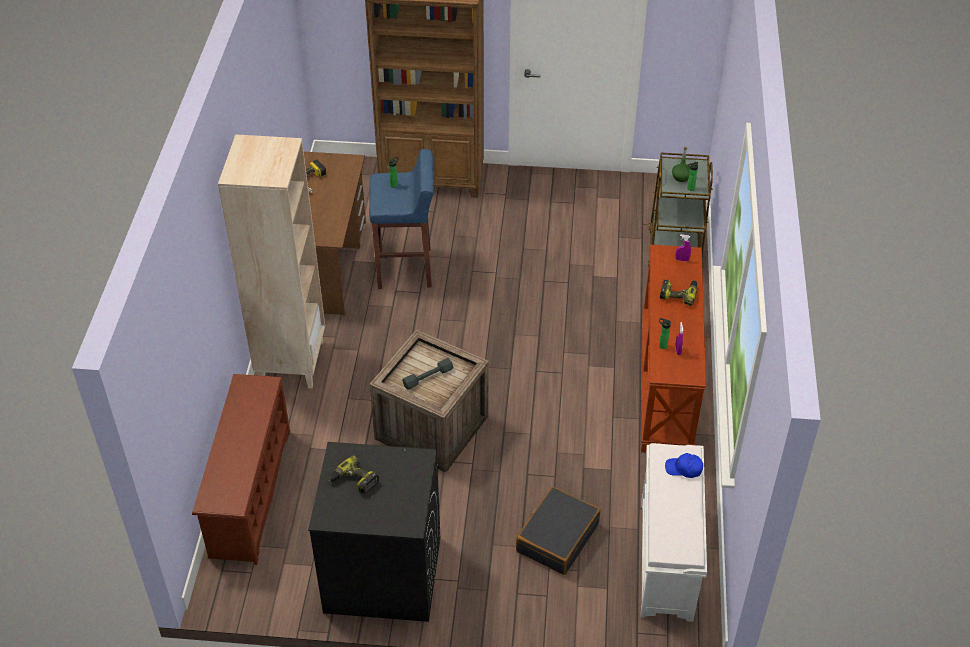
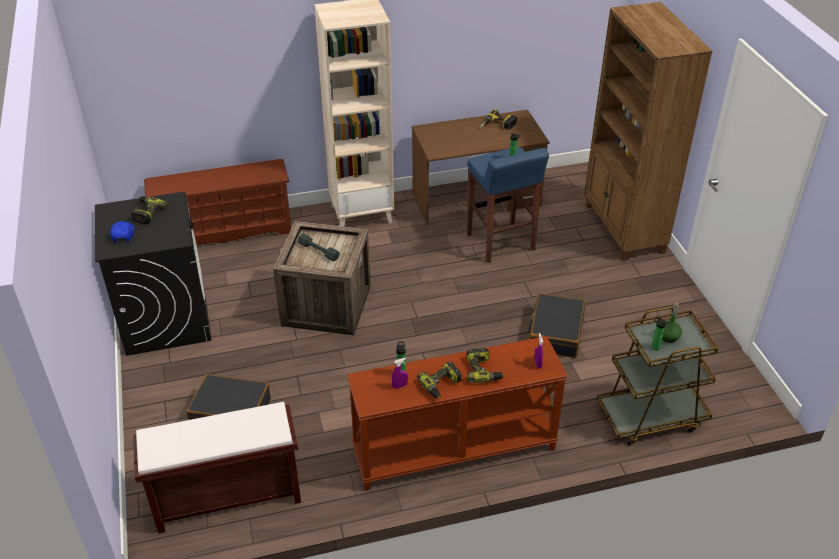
camera: 70 degrees right, 5 degrees down
white bench [640,443,707,622] -> brown bench [133,402,301,534]
blue cap [665,453,703,478] -> blue cap moved to [110,221,134,244]
none -> power drill [417,361,462,399]
none -> black suitcase [528,294,585,358]

